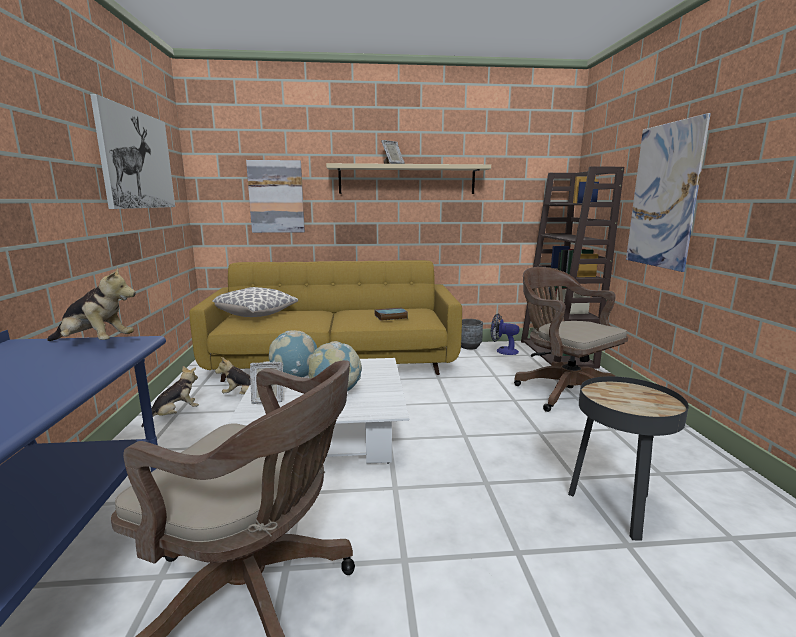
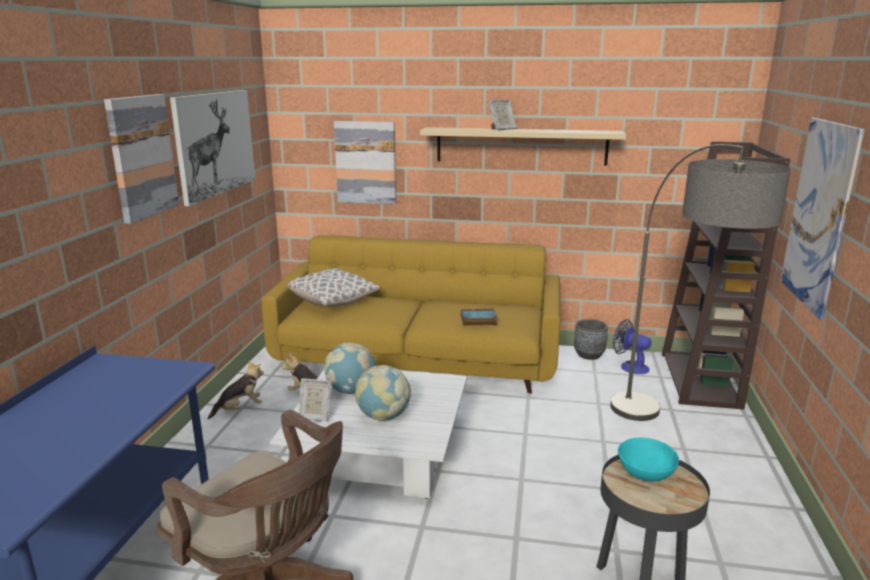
camera: 15 degrees right, 5 degrees up
plush toy [47,266,136,341] -> none
brown office chair [514,267,628,412] -> floor lamp [610,144,791,421]
none -> picture [104,94,179,224]
none -> turquoise bowl [618,438,679,482]

